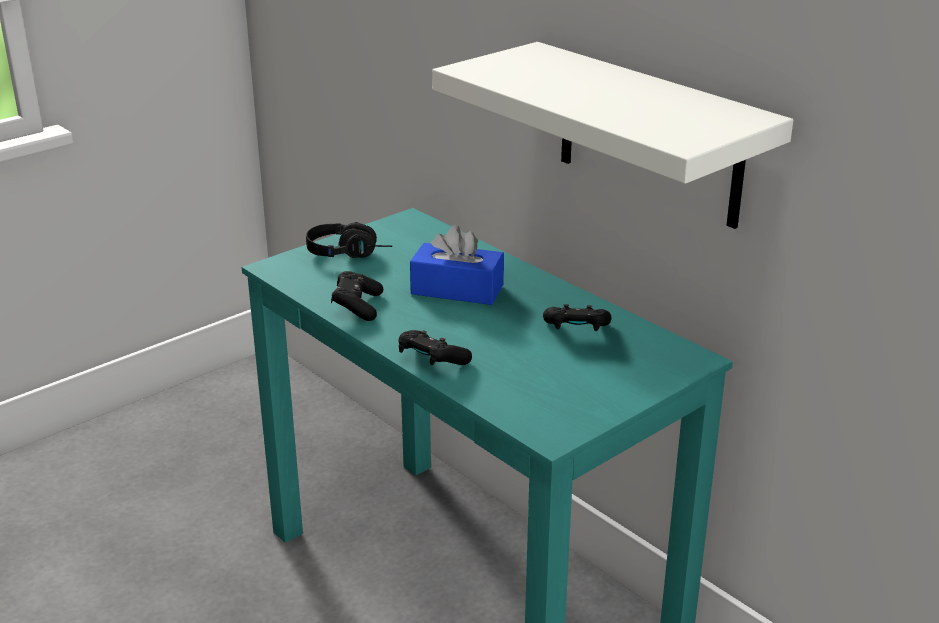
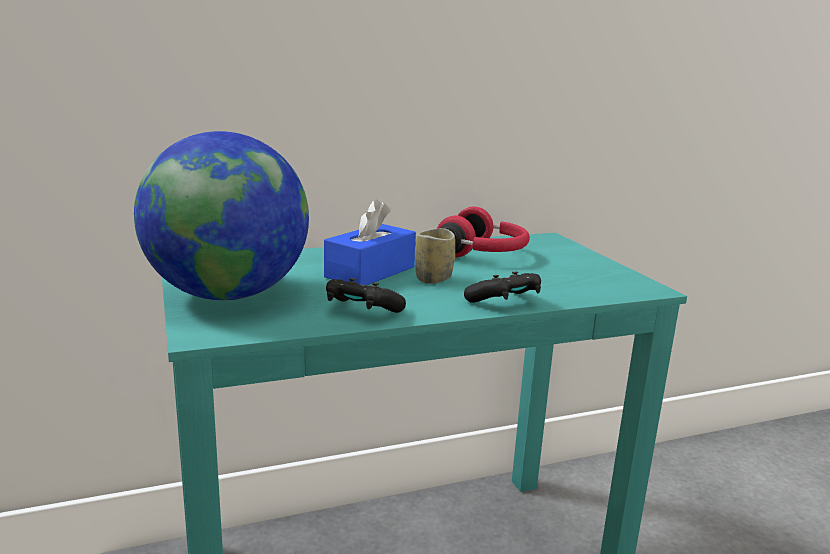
camera: 70 degrees left, 10 degrees down
black headphones [306,222,392,258] -> globe [134,131,309,301]
white shelf [432,42,793,229] -> none
black game controller [543,304,612,331] -> red headphones [437,207,530,257]
none -> cup [415,228,455,284]

